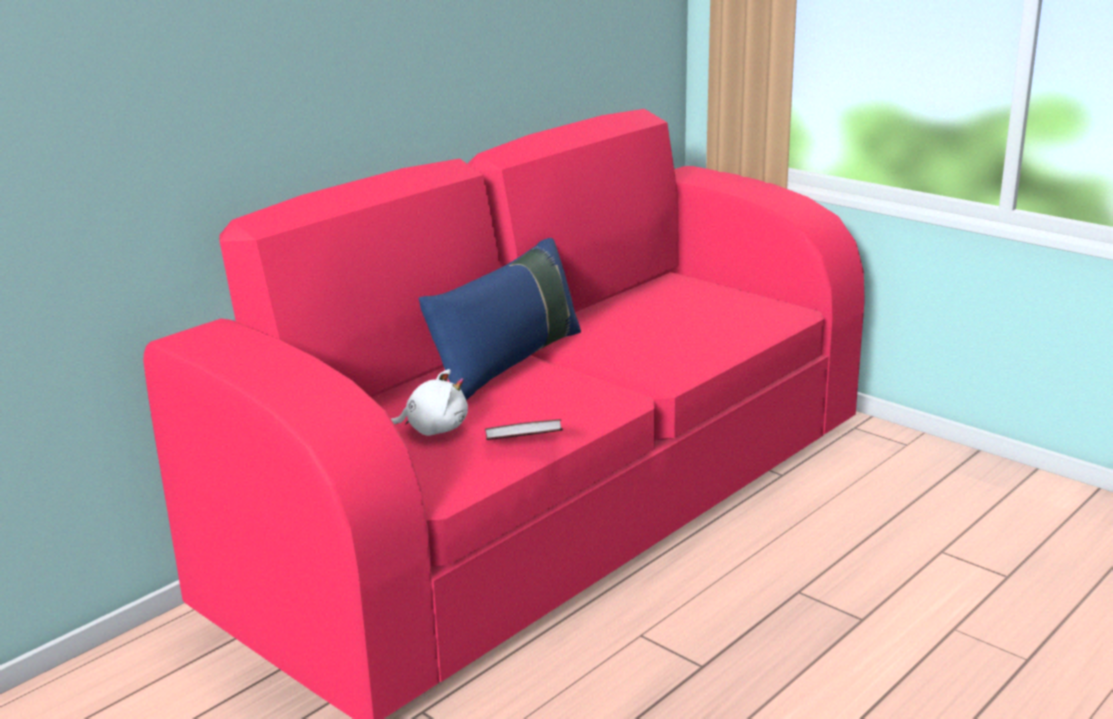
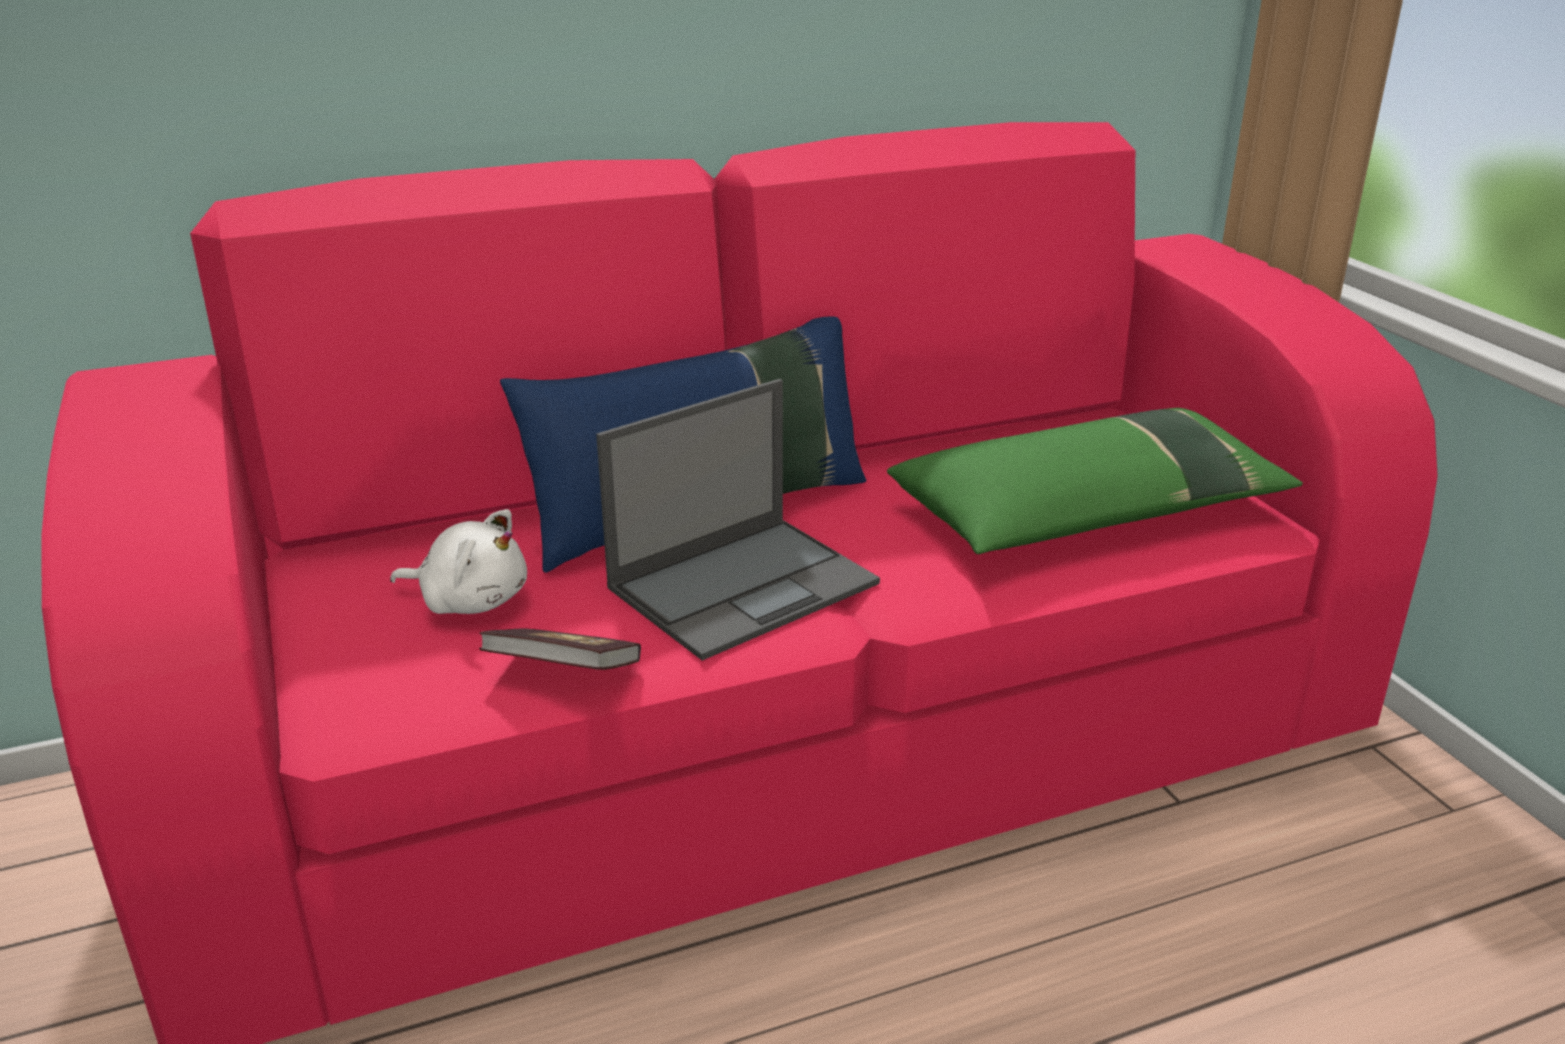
camera: 25 degrees right, 5 degrees up
none -> laptop [596,379,880,661]
none -> green pillow [887,408,1303,554]

